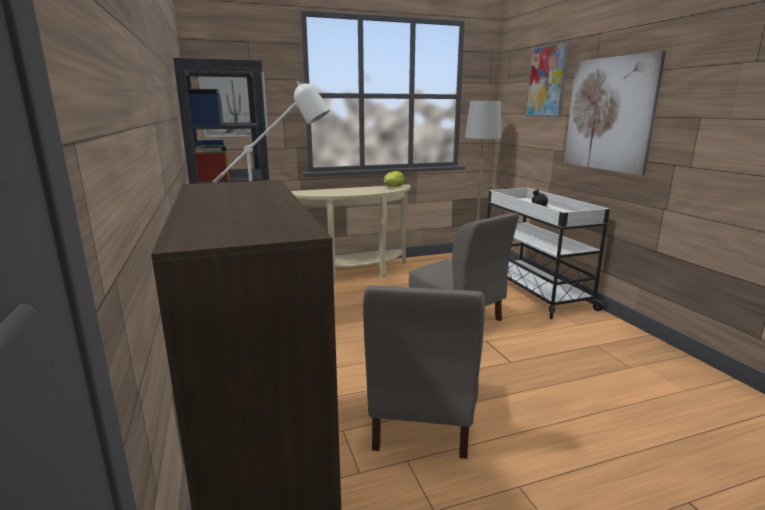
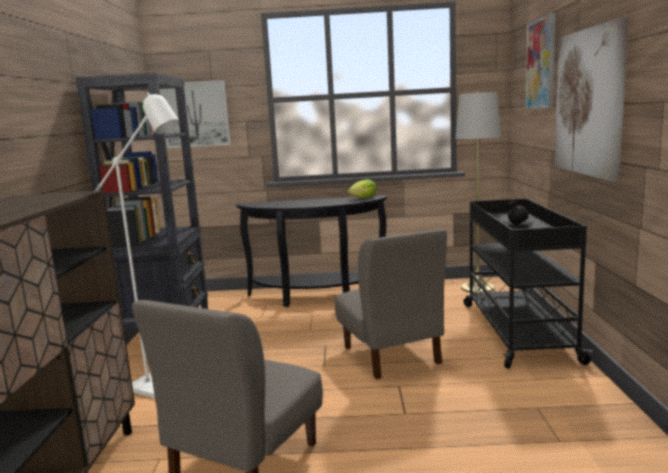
camera: 20 degrees right, 5 degrees down
beige console table [291,185,410,284] -> black console table [236,195,388,307]
white cart [487,188,610,319] -> black cart [464,198,594,369]

